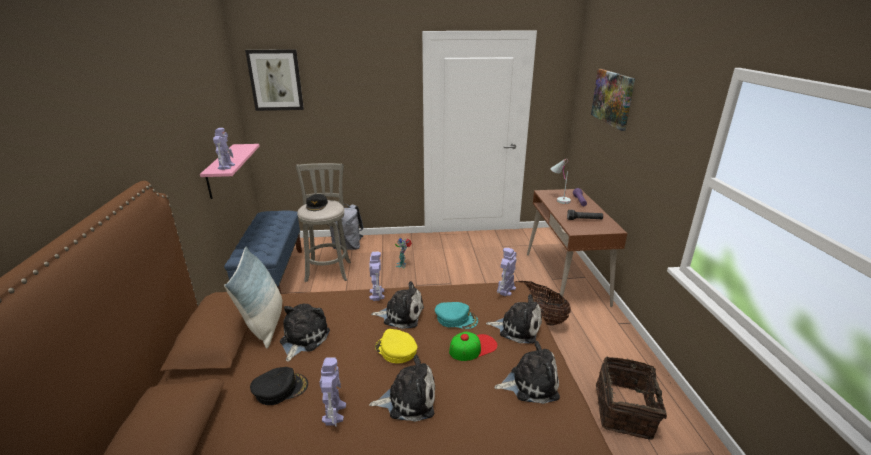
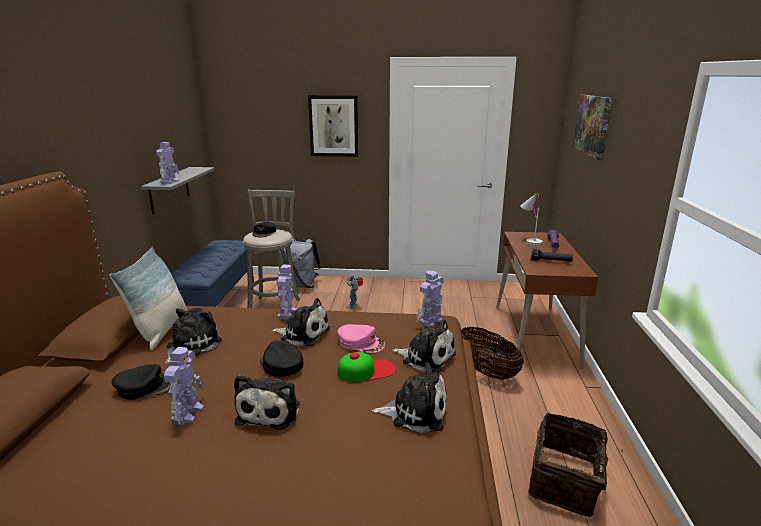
camera: 10 degrees right, 5 degrees down
pink shelf [200,144,260,199] -> grey shelf [141,167,215,214]
picture [245,49,304,111] -> picture moved to [308,95,359,157]
plush toy [369,355,435,422] -> plush toy turned 90 degrees clockwise [234,375,300,430]
yellow cap [375,329,418,363] -> black cap [260,341,303,377]
turquoise cap [435,302,478,329] -> pink cap [337,324,385,353]

